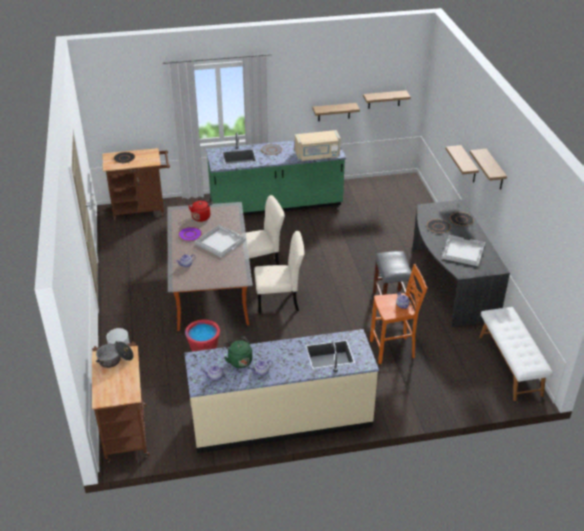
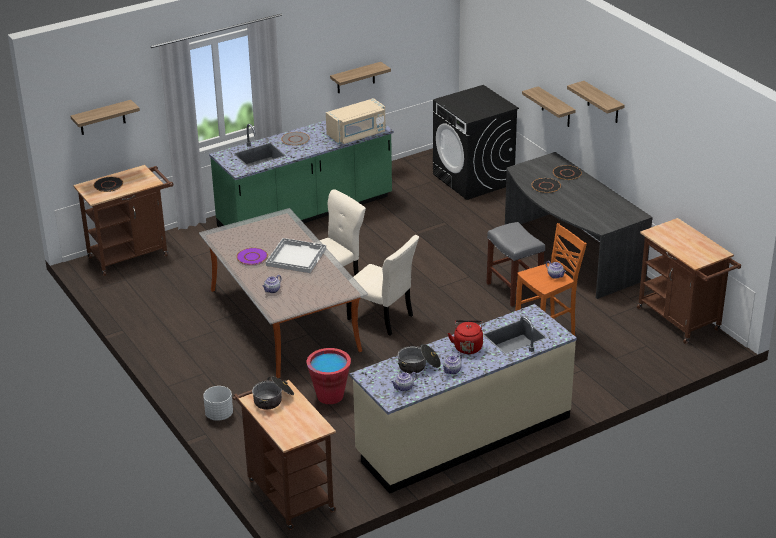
camera: 20 degrees left, 5 degrees down
red kettle [188,198,213,222] -> red kettle moved to [448,320,483,354]
green kettle [224,337,252,368] -> cooking pot [398,344,441,374]
beige chair [254,231,304,314] -> beige chair turned 60 degrees clockwise [346,235,419,336]
shelf [363,90,411,109] -> shelf moved to [70,100,140,135]
white tray [441,235,485,266] -> none
white bench [479,307,553,401] -> brown cart [637,218,741,344]
none -> black washing machine [433,85,519,200]

